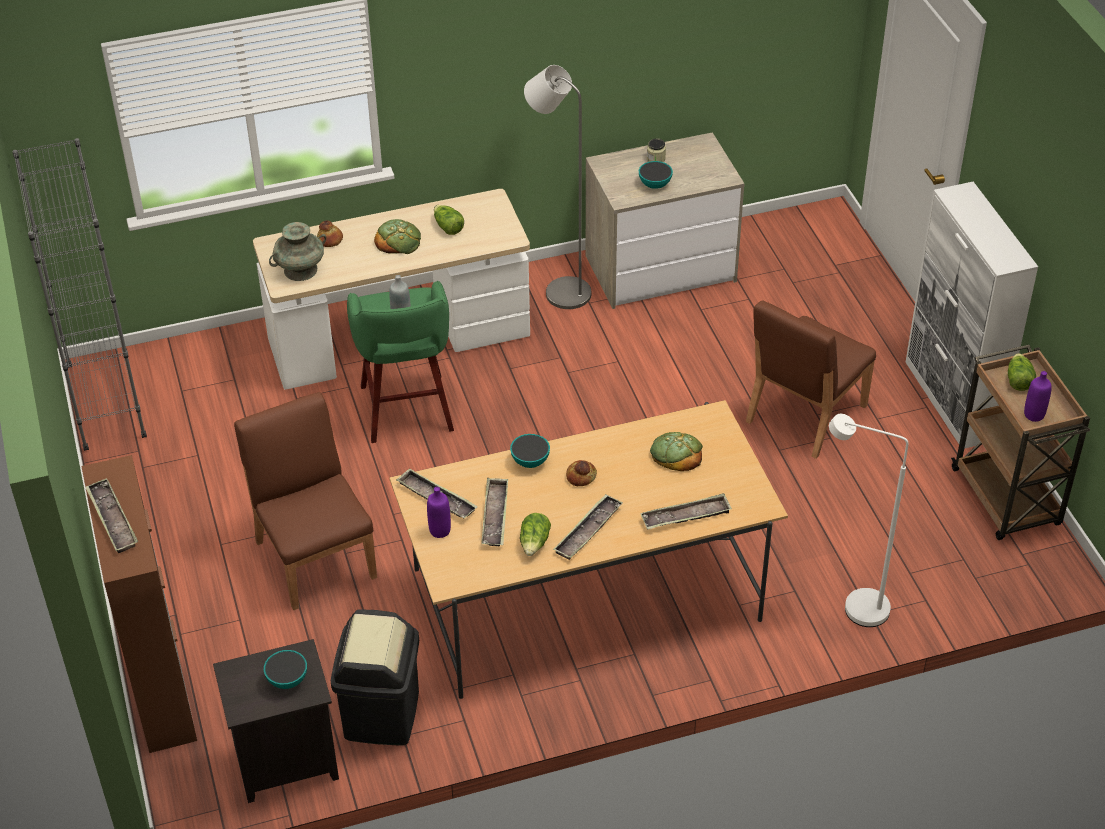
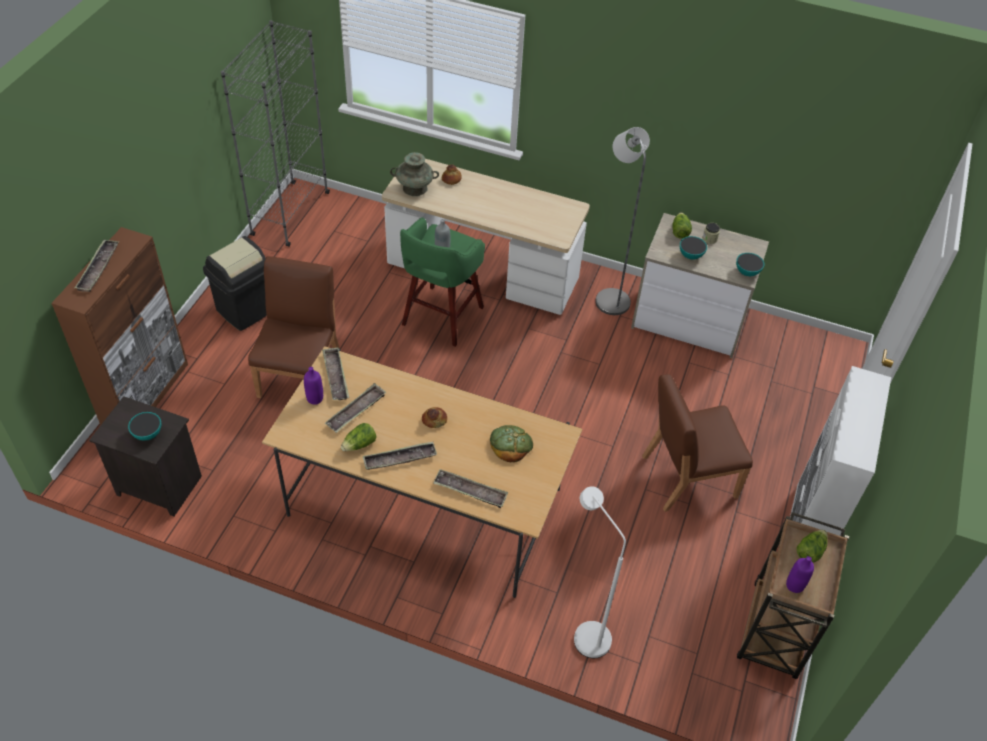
camera: 35 degrees right, 5 degrees up
black trash can [331,609,419,746] -> black trash can moved to [203,236,267,331]
bread [374,219,421,254] -> none
lettuce [434,205,464,235] -> lettuce moved to [672,212,692,239]
bowl [510,434,550,468] -> bowl moved to [736,253,765,276]

